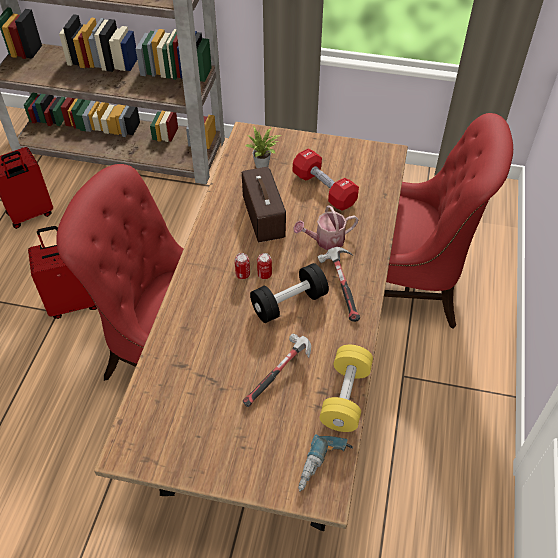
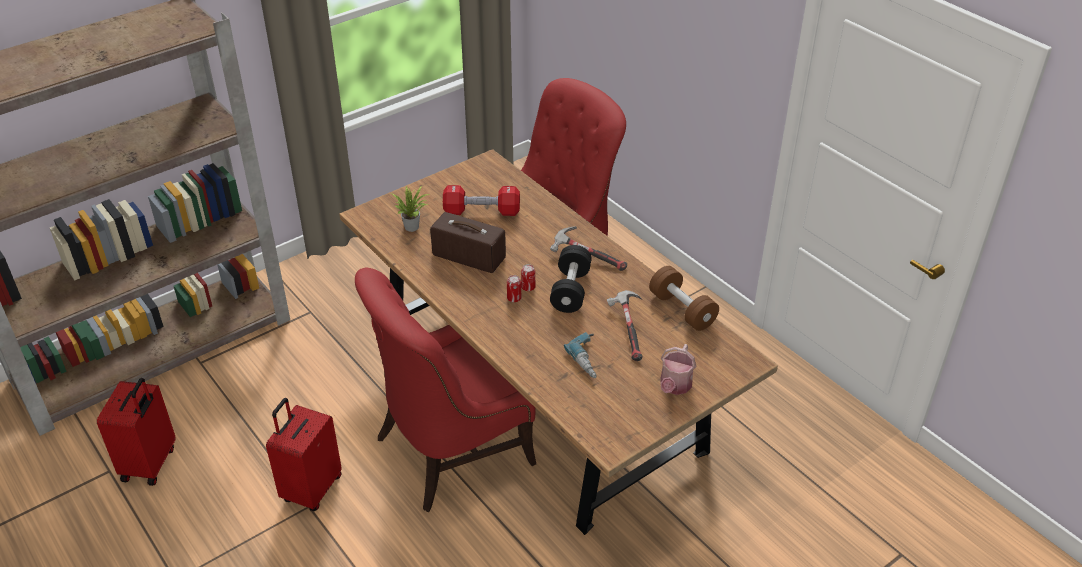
camera: 50 degrees left, 10 degrees down
watering can [294,206,359,250] -> watering can moved to [660,344,697,395]
power drill [298,434,353,491] -> power drill moved to [564,332,597,378]
yellow dumbbell [320,345,373,432] -> brown dumbbell [649,266,719,331]

